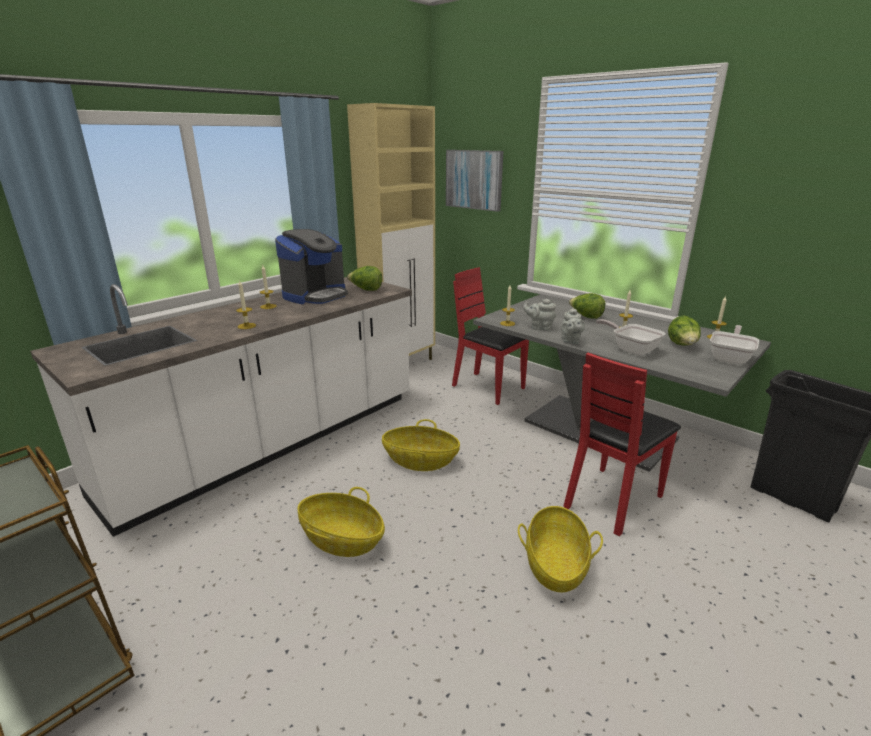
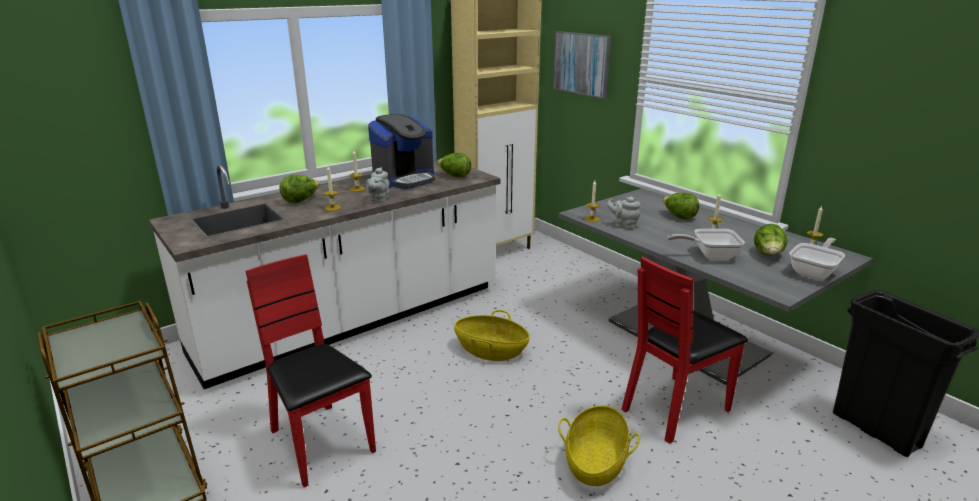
camera: 10 degrees right, 0 degrees up
basket [297,487,385,557] -> none
red chair [452,267,529,405] -> red chair moved to [246,254,376,487]
grey teapot [561,308,585,344] -> grey teapot moved to [366,167,389,203]
frying pan [596,319,665,356] -> frying pan turned 60 degrees counterclockwise [667,229,745,260]
none -> lettuce [279,175,320,203]

